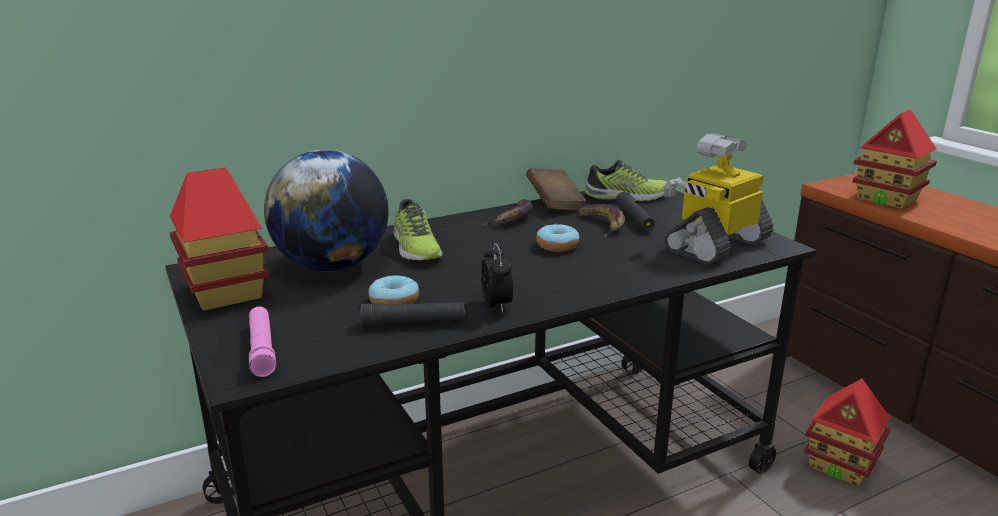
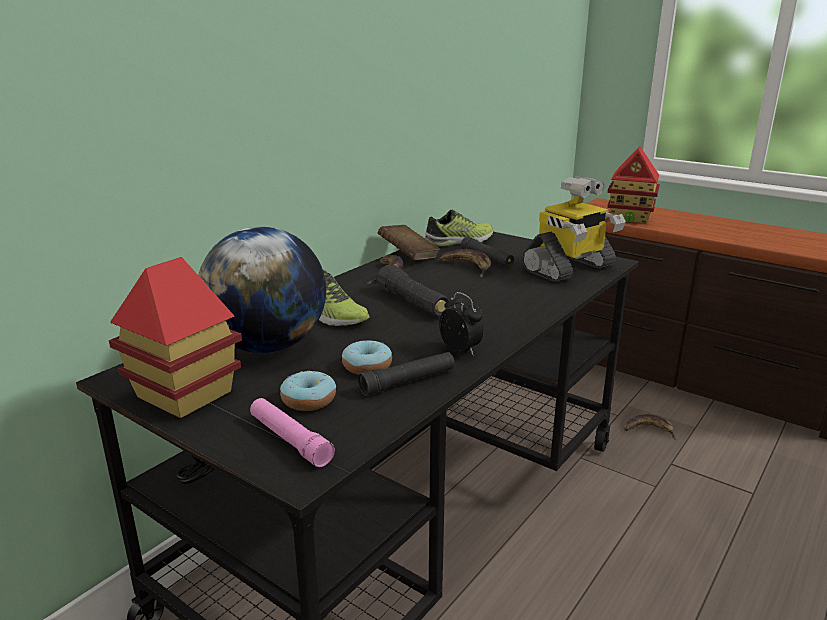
camera: 25 degrees left, 0 degrees up
donut [536,223,579,252] -> donut moved to [280,371,336,411]
toy robot [663,133,773,264] -> toy robot turned 150 degrees counterclockwise [522,175,626,282]
toy house [804,379,891,487] -> banana [624,414,676,440]
none -> black flashlight [377,265,449,316]

